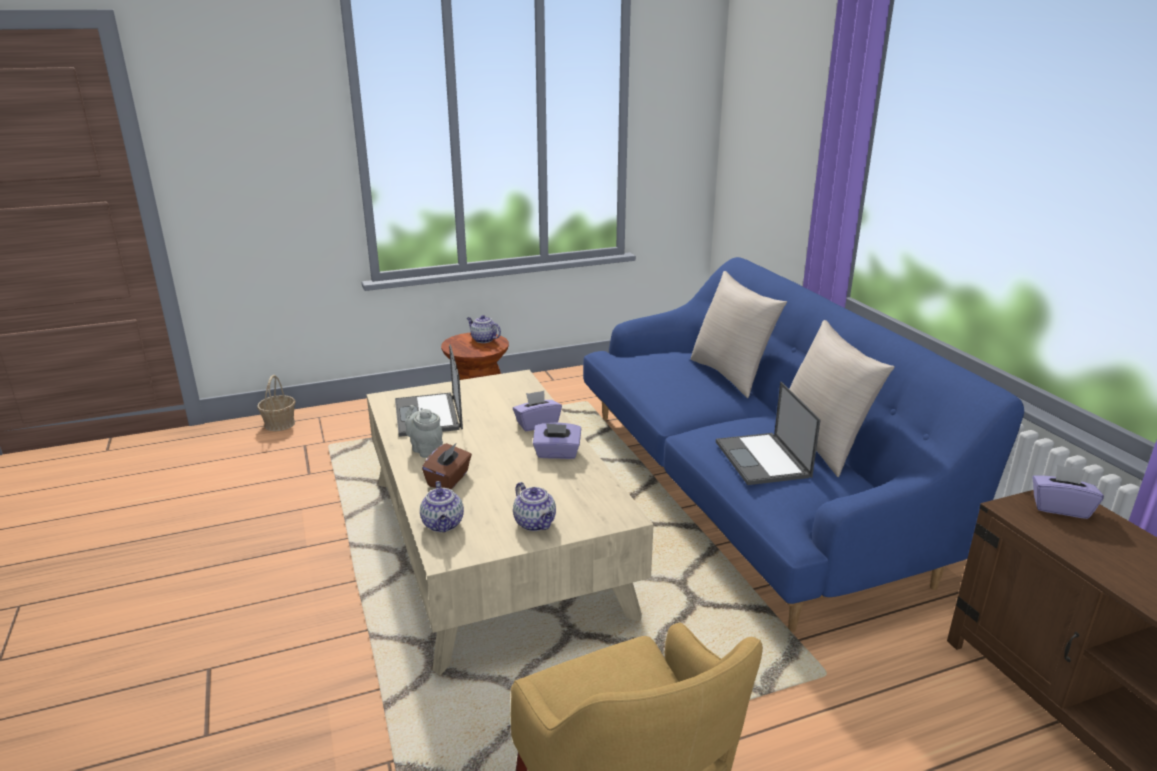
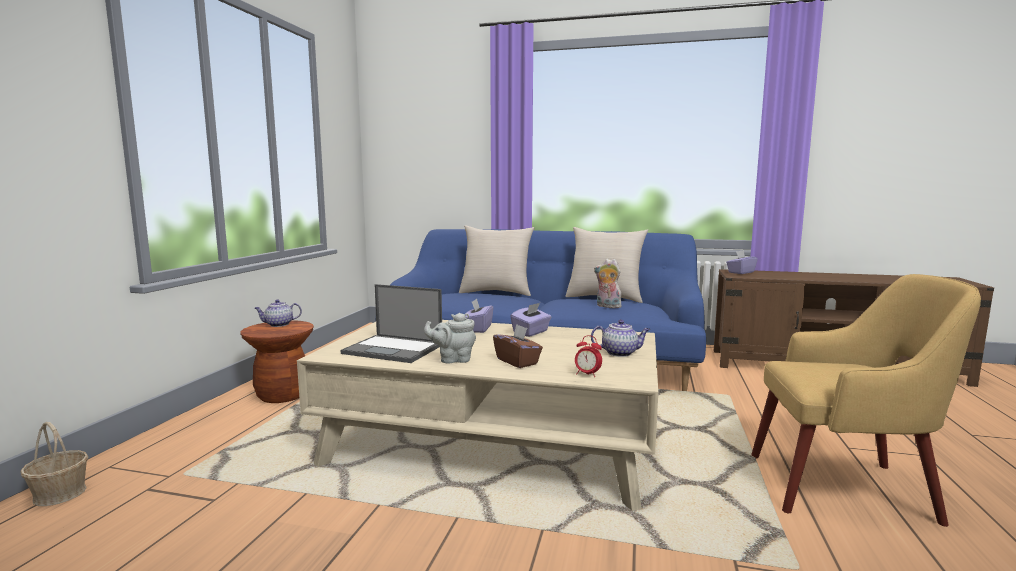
camera: 55 degrees left, 15 degrees down
teapot [420,481,464,532] -> alarm clock [575,335,602,377]
laptop [716,382,821,485] -> plush toy [594,259,623,308]

